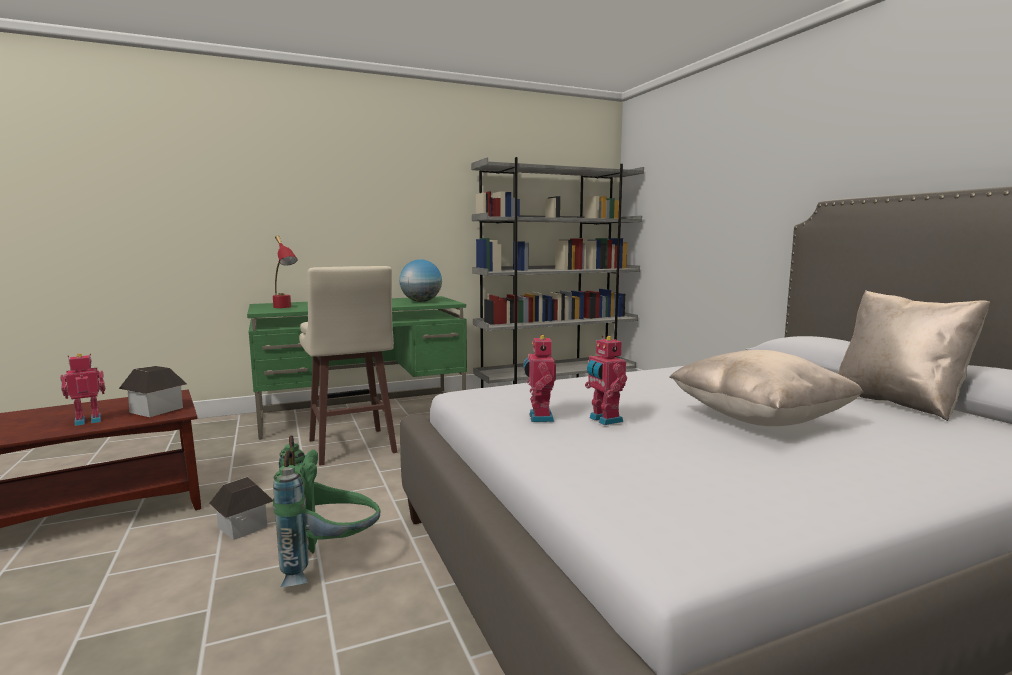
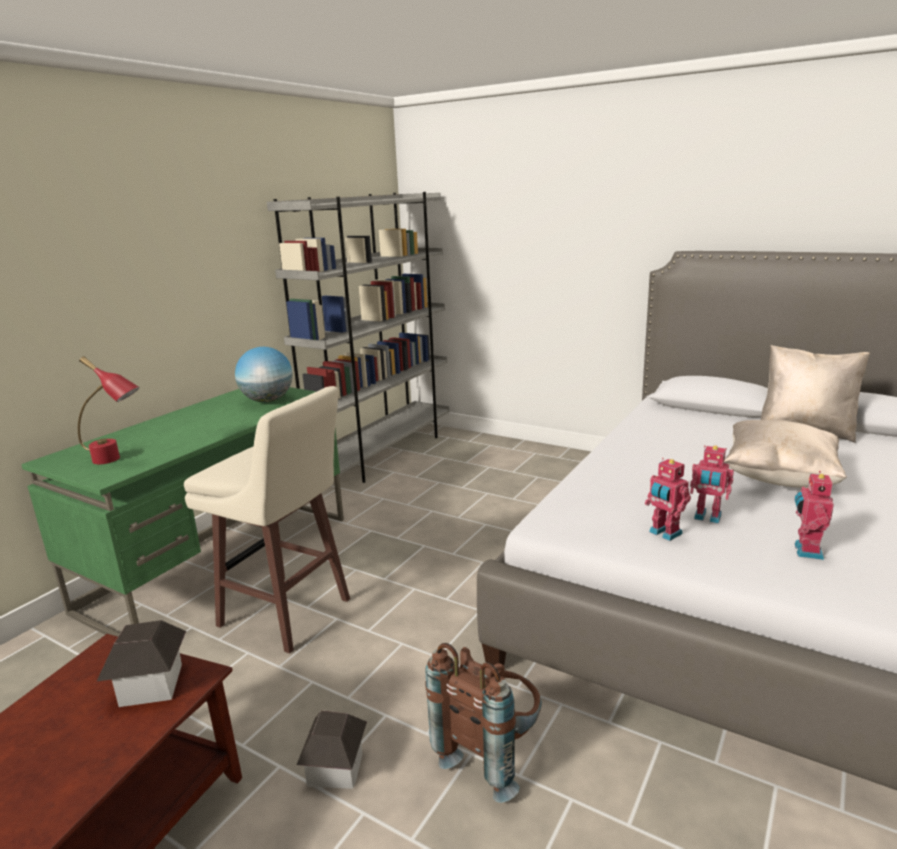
camera: 35 degrees left, 10 degrees up
toy robot [60,353,105,426] -> toy robot moved to [795,471,834,560]
green backpack [273,435,381,587] -> brown backpack [425,643,542,803]

